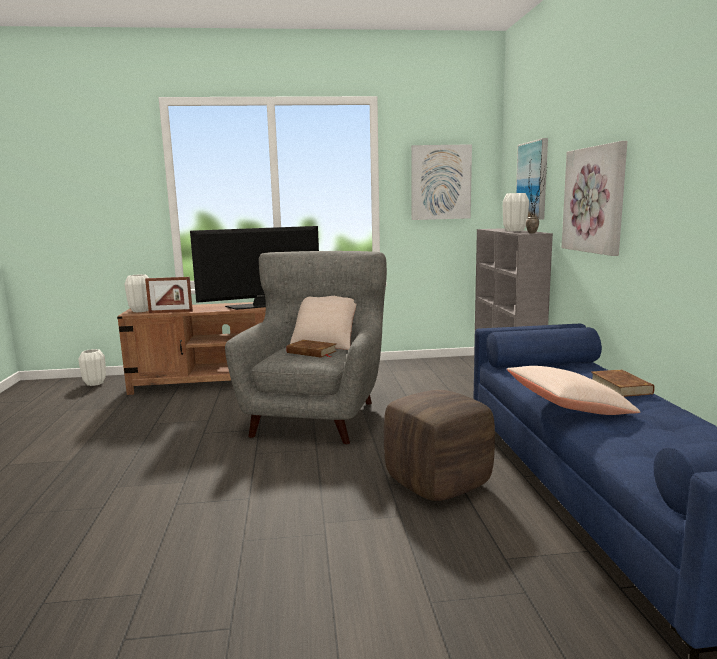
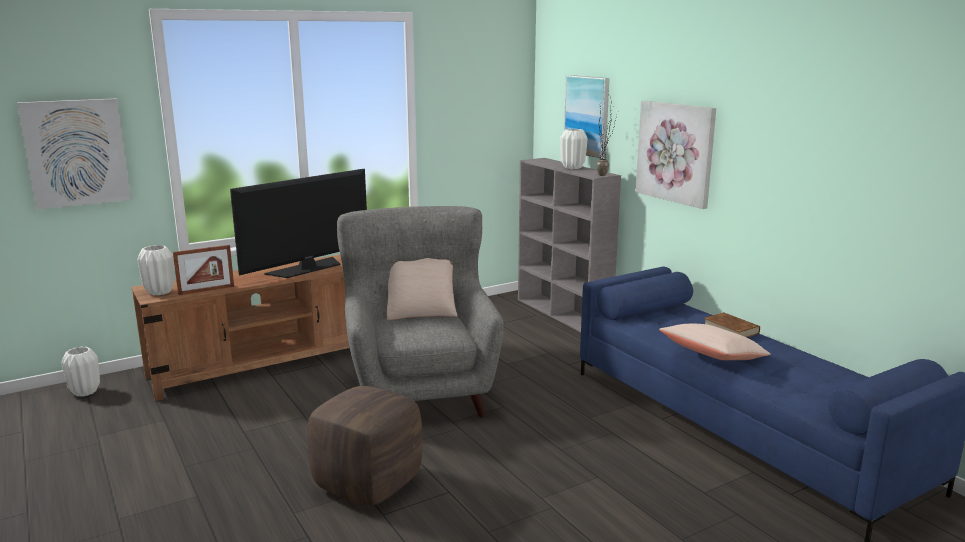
camera: 25 degrees left, 5 degrees up
brown book [286,340,336,358] -> none
brown ottoman [384,390,495,501] -> brown ottoman moved to [307,386,422,506]
picture [411,144,472,220] -> picture moved to [17,99,131,210]

